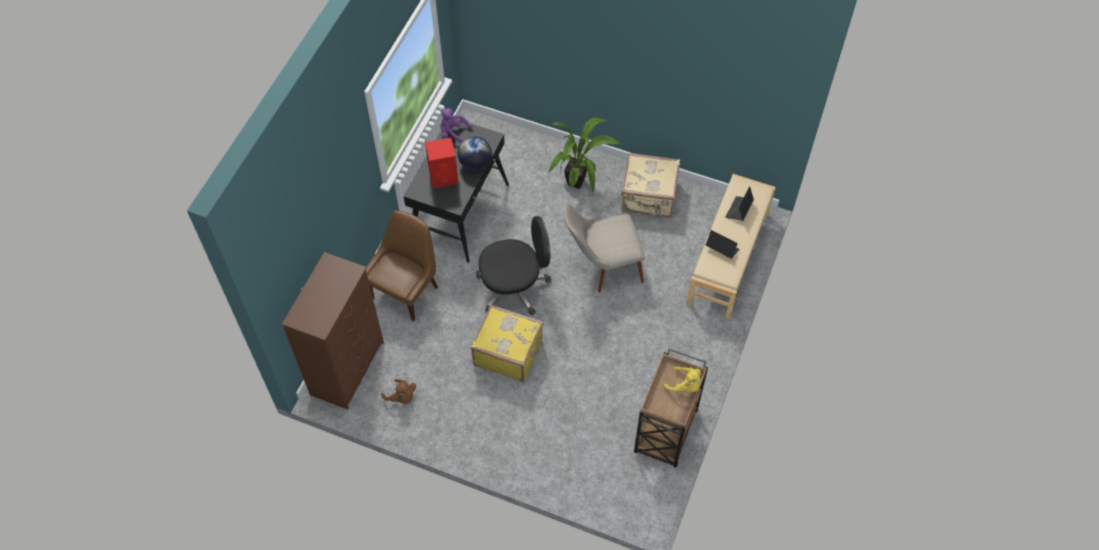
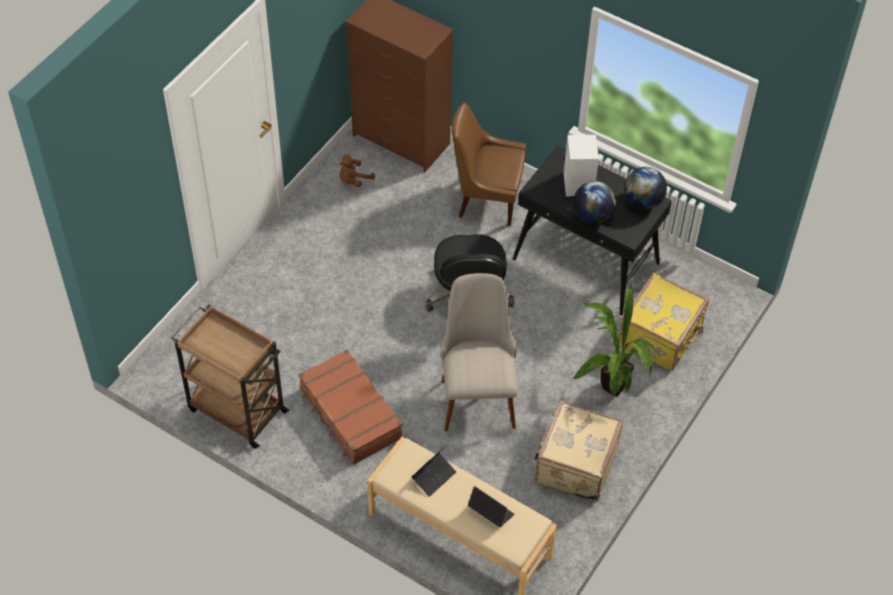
camera: 100 degrees right, 5 degrees down
brown chair [366,210,438,321] -> brown chair turned 150 degrees clockwise [452,103,526,226]
red speaker [425,138,459,188] -> white speaker [563,135,599,196]
purple plush toy [441,108,472,143] -> globe [624,167,667,209]
yellow suitcase [471,305,544,382] -> yellow suitcase moved to [618,273,709,371]
yellow plush toy [664,367,701,392] -> none
none -> brown suitcase [299,349,403,464]

